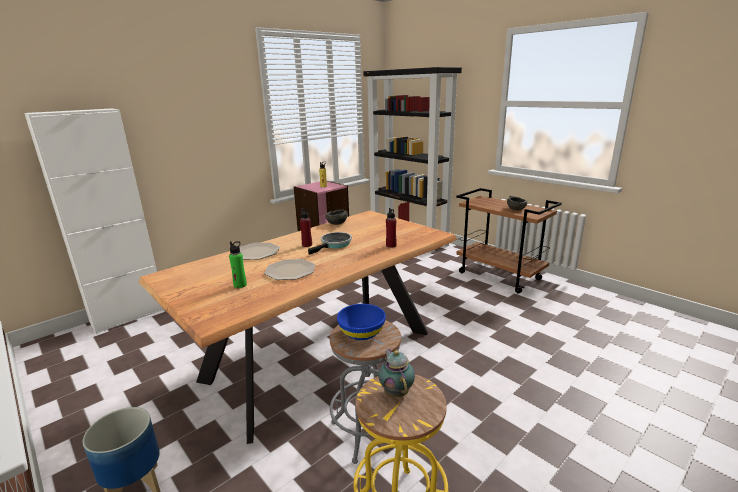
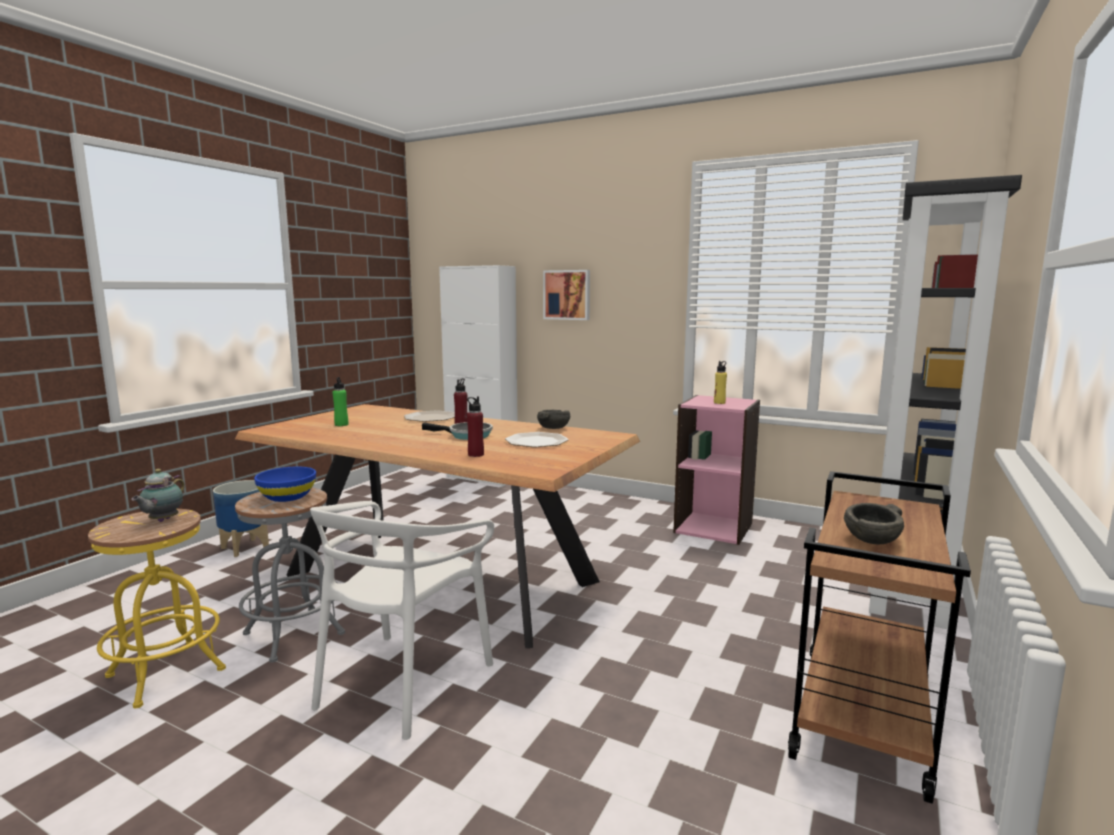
camera: 70 degrees right, 10 degrees down
plate [264,259,315,280] -> plate moved to [505,432,569,447]
teapot [378,348,415,397] -> teapot turned 135 degrees clockwise [131,469,185,522]
none -> white chair [310,501,494,740]
none -> picture [543,270,590,320]

